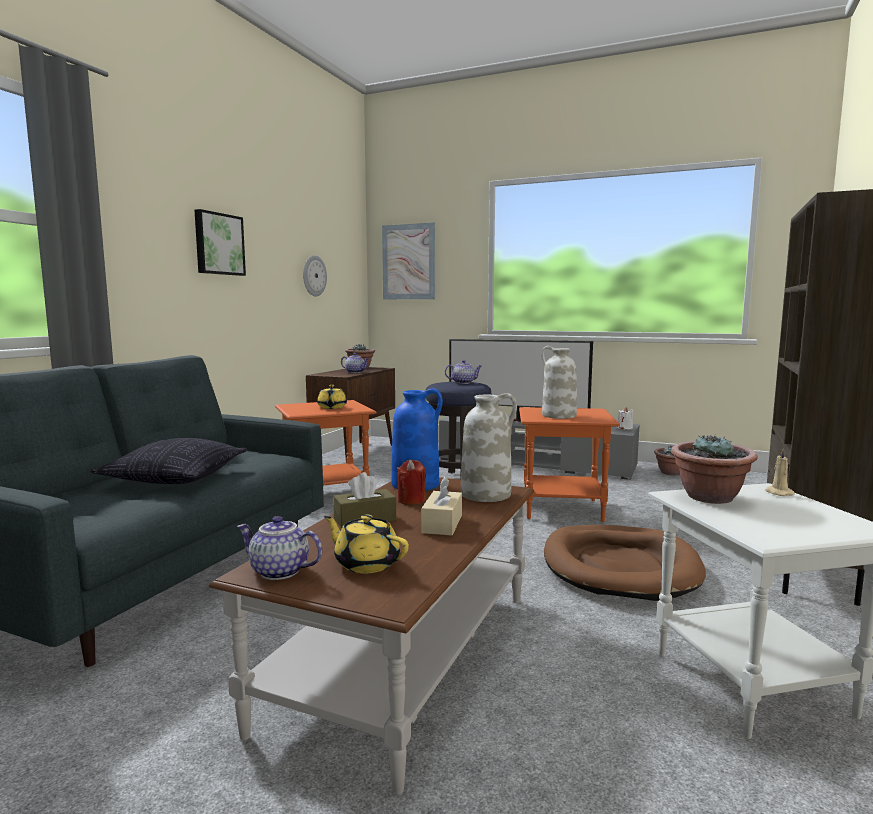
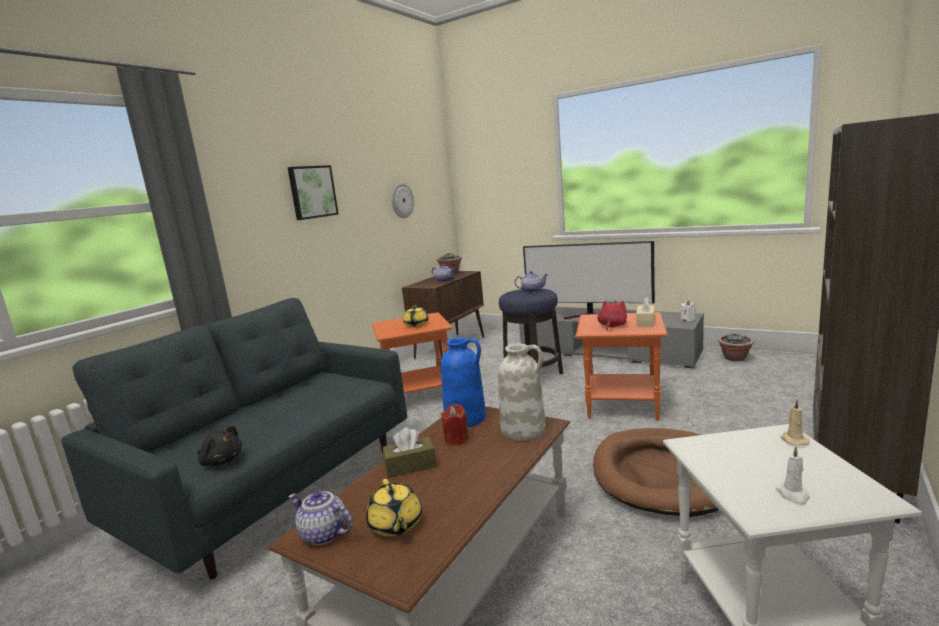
camera: 10 degrees right, 5 degrees up
pillow [90,438,247,484] -> none
yellow teapot [324,514,409,573] -> yellow teapot turned 150 degrees counterclockwise [366,479,422,537]
picture [382,223,435,299] -> none
beige tissue box [421,476,462,536] -> beige tissue box moved to [636,297,654,327]
white vase [541,346,577,419] -> red plush toy [597,300,627,331]
potted plant [671,435,757,504] -> none
none -> black plush toy [197,426,242,466]
none -> white candle [776,446,810,505]

